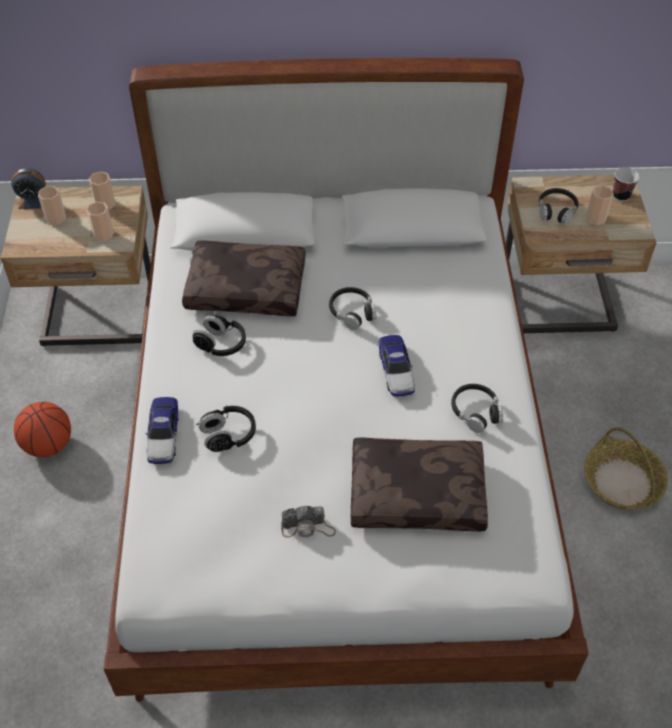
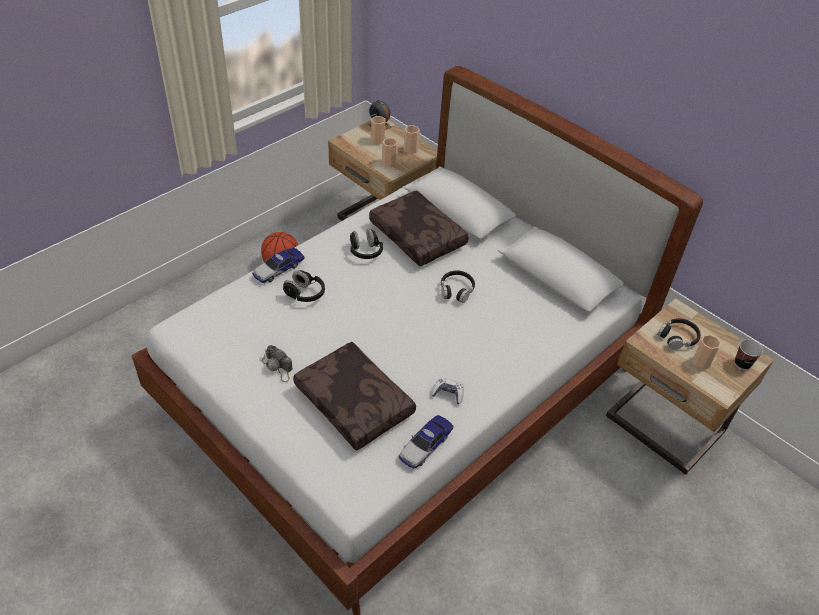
camera: 45 degrees right, 5 degrees down
toy car [379,335,415,396] -> toy car moved to [399,415,454,469]
black headphones [451,384,503,433] -> game controller [431,378,464,404]
basket [584,427,668,510] -> none

